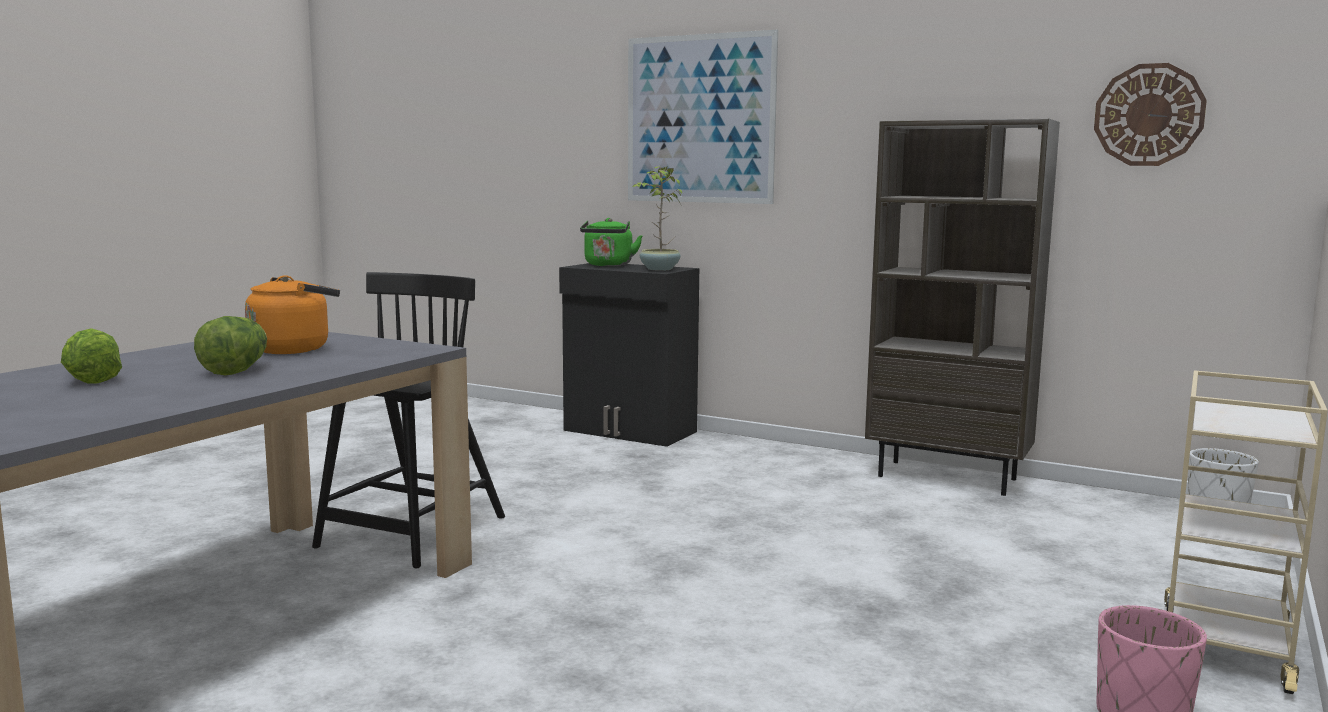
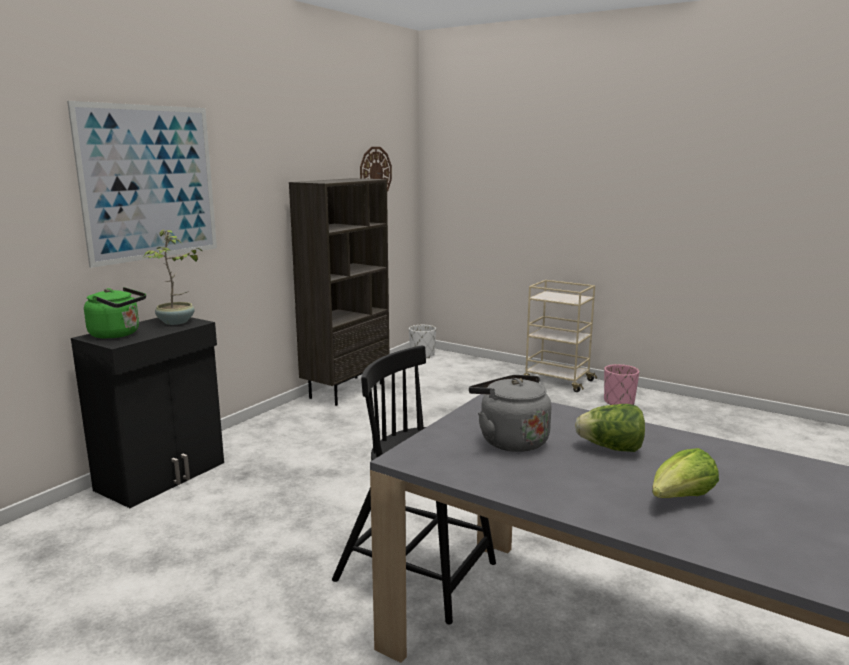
camera: 85 degrees left, 5 degrees up
orange kettle [245,275,340,354] -> grey kettle [469,375,551,452]

